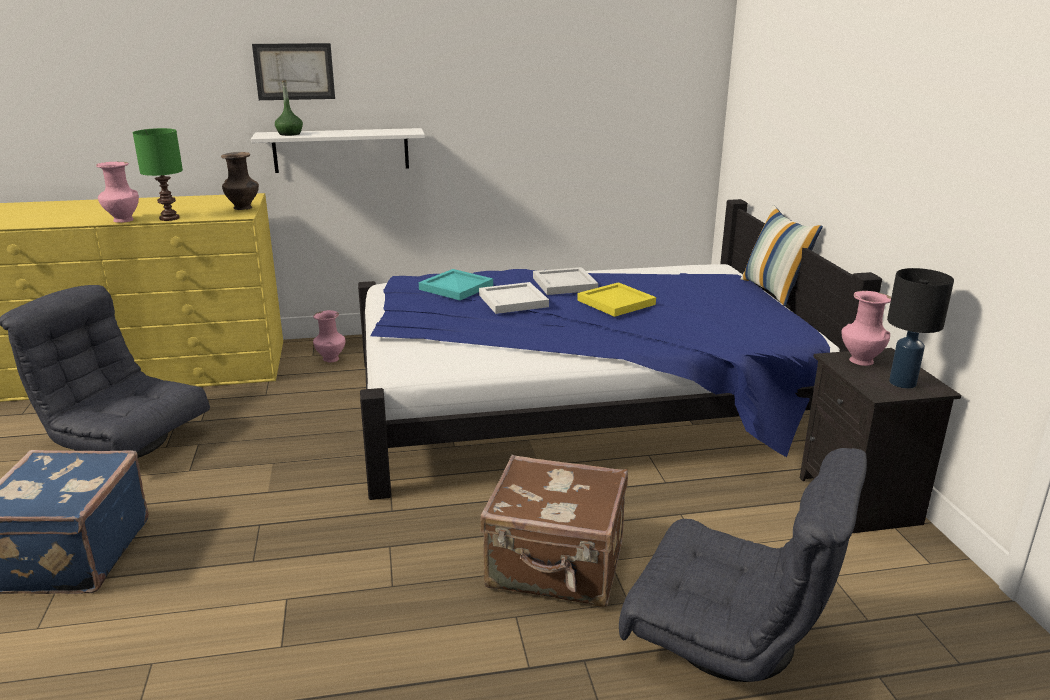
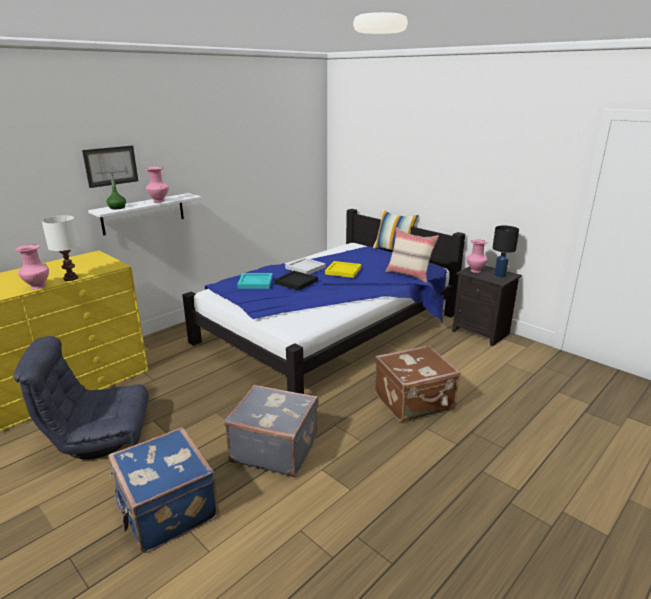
camera: 35 degrees left, 0 degrees up
green table lamp [133,128,183,221] -> white table lamp [42,215,80,281]
brown vase [221,152,259,210] -> none
pink vase [313,310,345,363] -> pink vase moved to [145,167,169,202]
white tray [479,282,549,314] -> black tray [274,271,318,291]
grey armchair [619,448,867,682] -> none
none -> grey suitcase [224,385,319,477]
none -> beige pillow [385,227,439,283]

